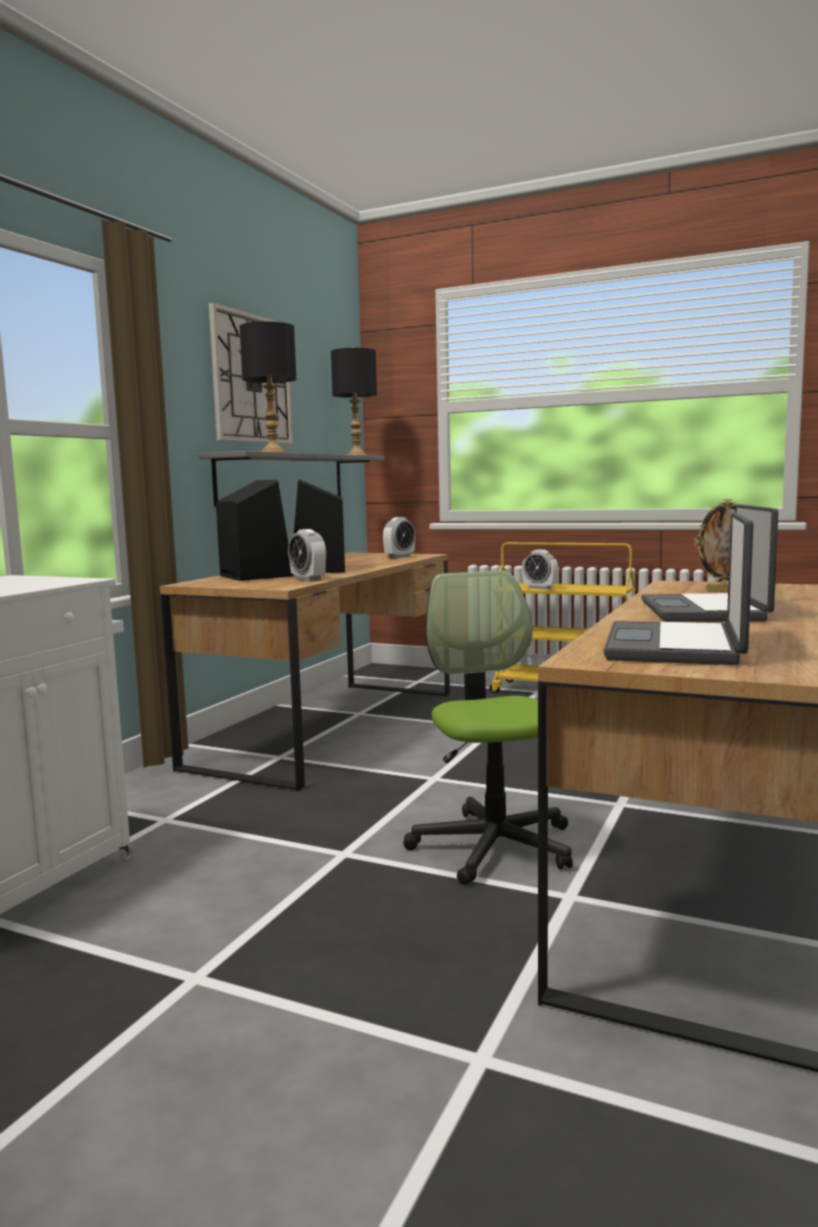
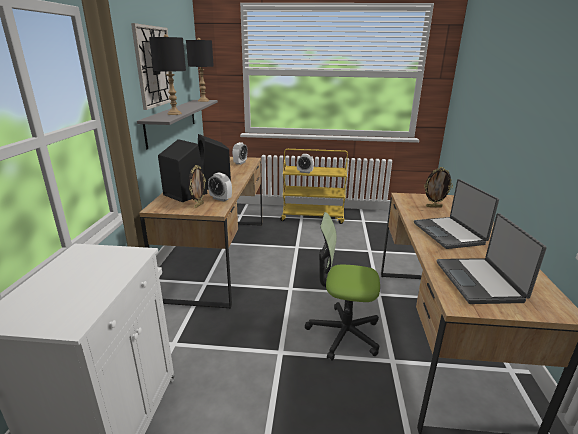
camera: 20 degrees left, 15 degrees up
office chair [403,570,573,885] -> office chair turned 45 degrees counterclockwise [305,212,380,361]
none -> picture frame [189,165,206,208]

